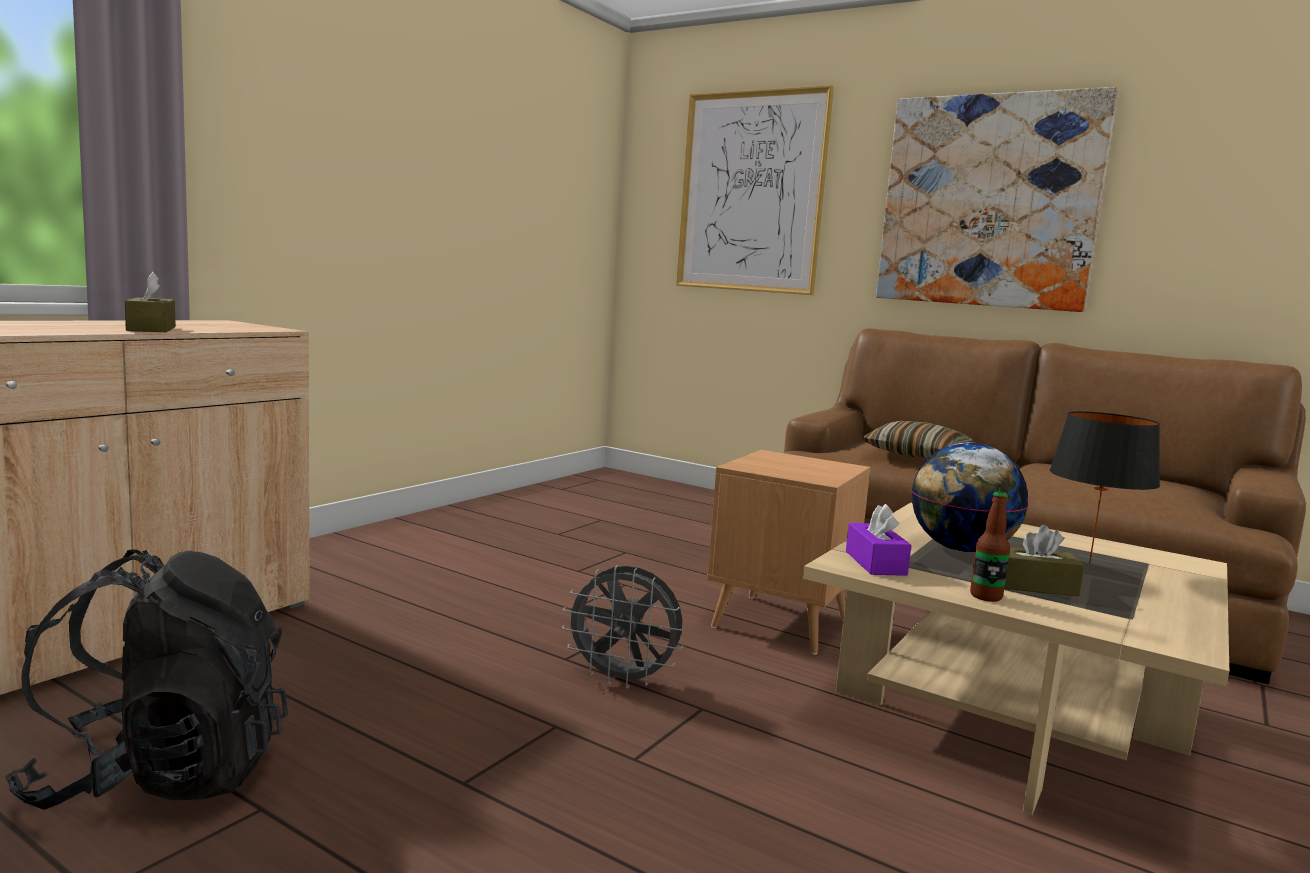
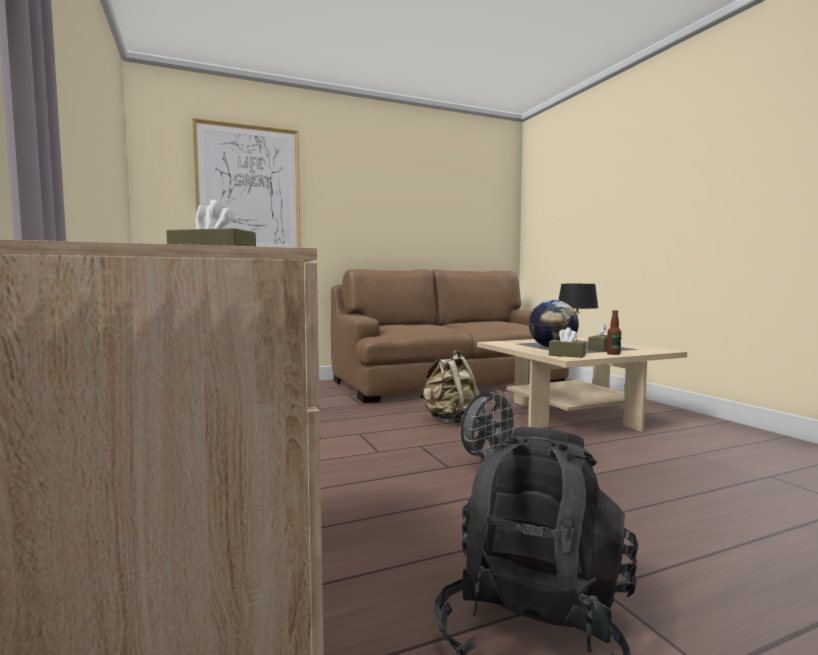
camera: 55 degrees left, 5 degrees down
brown side table [707,450,871,655] -> beige backpack [420,350,480,423]
purple tissue box [846,504,912,576] -> brown tissue box [549,327,586,358]
pillow [863,421,974,458] -> none
picture [876,87,1118,312] -> none

